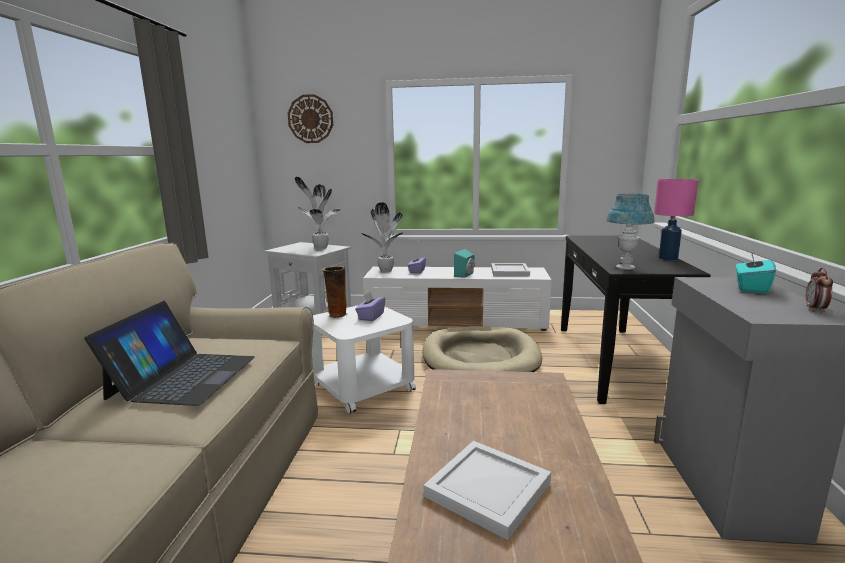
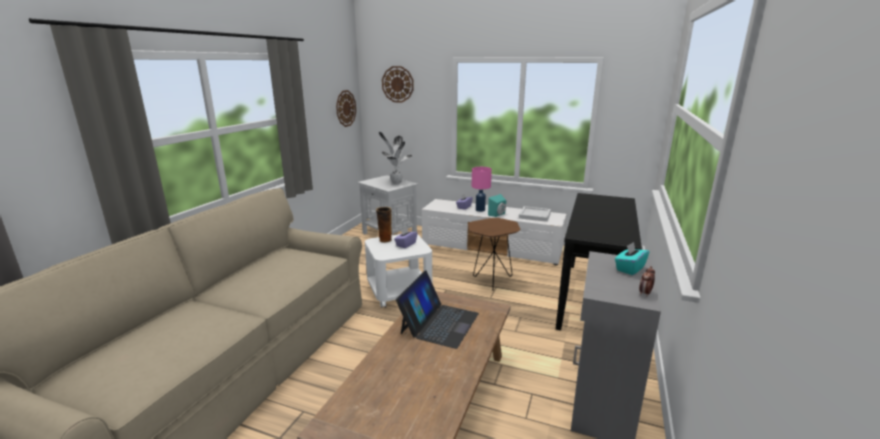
camera: 15 degrees right, 5 degrees up
laptop [84,301,255,406] -> laptop moved to [396,270,479,349]
potted plant [361,202,403,272] -> none
beige dog bed [423,326,542,372] -> brown side table [468,218,520,291]
white tray [424,441,551,540] -> none
blue table lamp [607,194,655,270] -> none
pink table lamp [654,179,698,260] -> pink table lamp moved to [472,167,492,212]
none -> wall clock [336,90,356,127]

